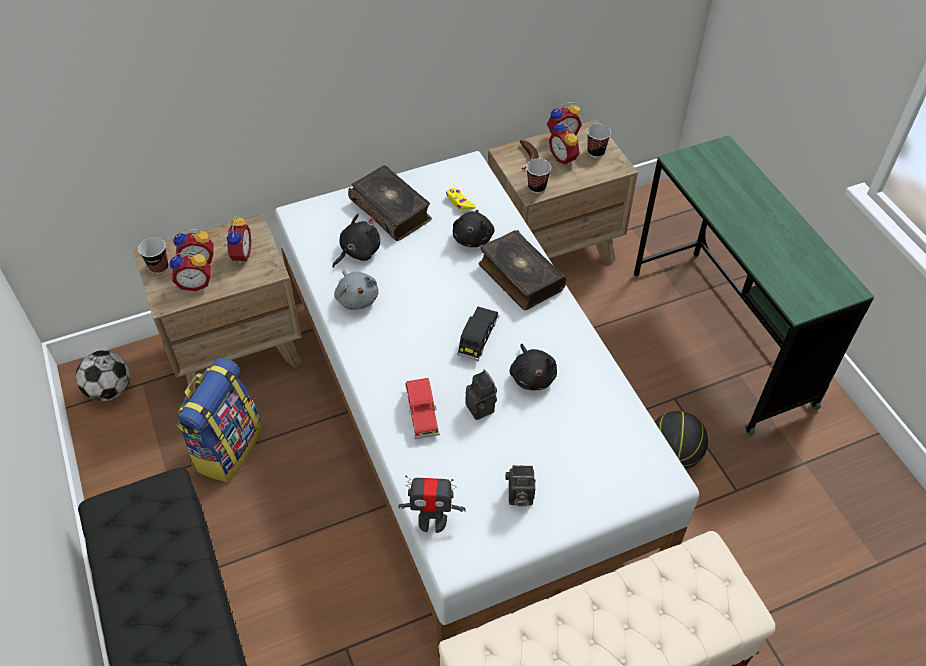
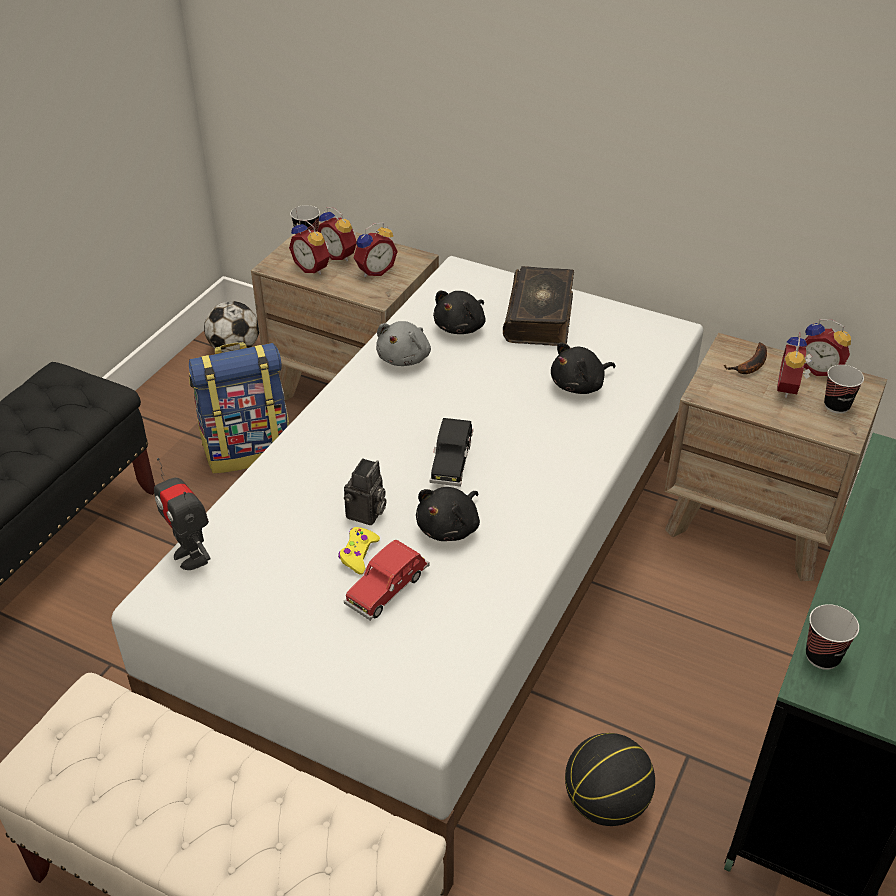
camera: 50 degrees right, 10 degrees down
black plush toy [332,214,380,268] -> black plush toy turned 120 degrees clockwise [433,291,486,334]
red toy car [405,378,440,439] -> red toy car moved to [344,540,430,621]
yellow game controller [446,188,476,210] -> yellow game controller moved to [338,527,380,575]
black toy car [457,307,499,361] -> black toy car turned 120 degrees clockwise [429,418,473,487]
book [479,230,566,310] -> none
camera [505,465,536,507] -> none
cup [526,159,551,193] -> cup moved to [806,604,859,670]

